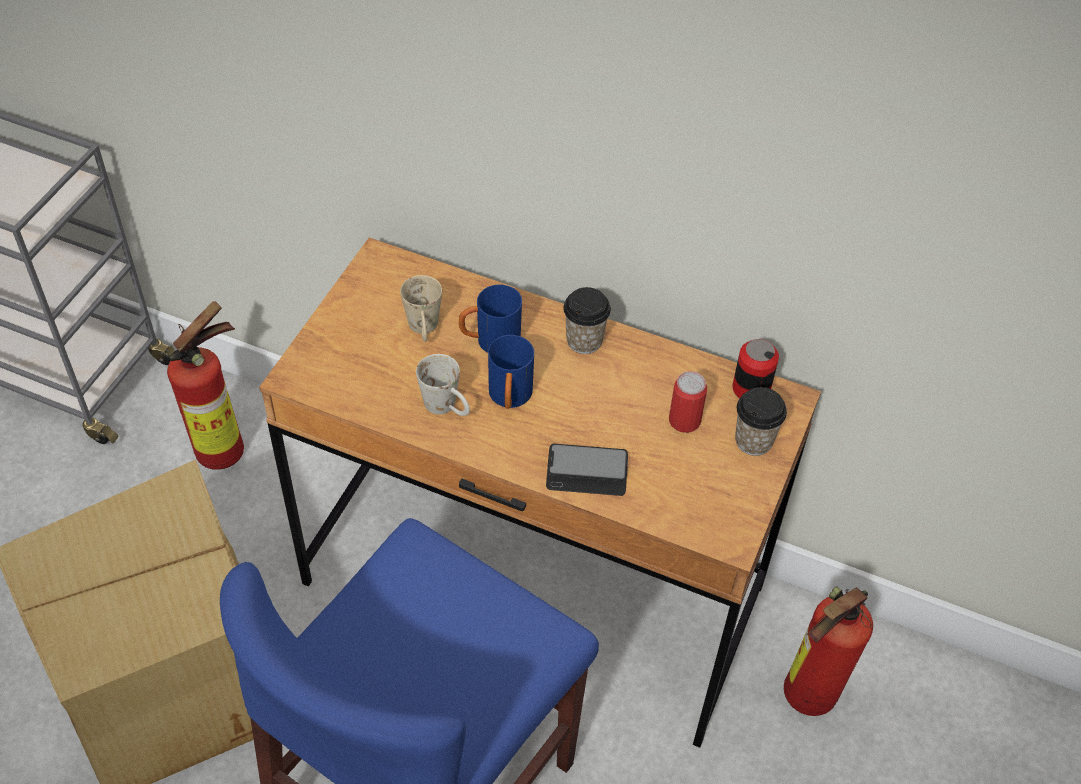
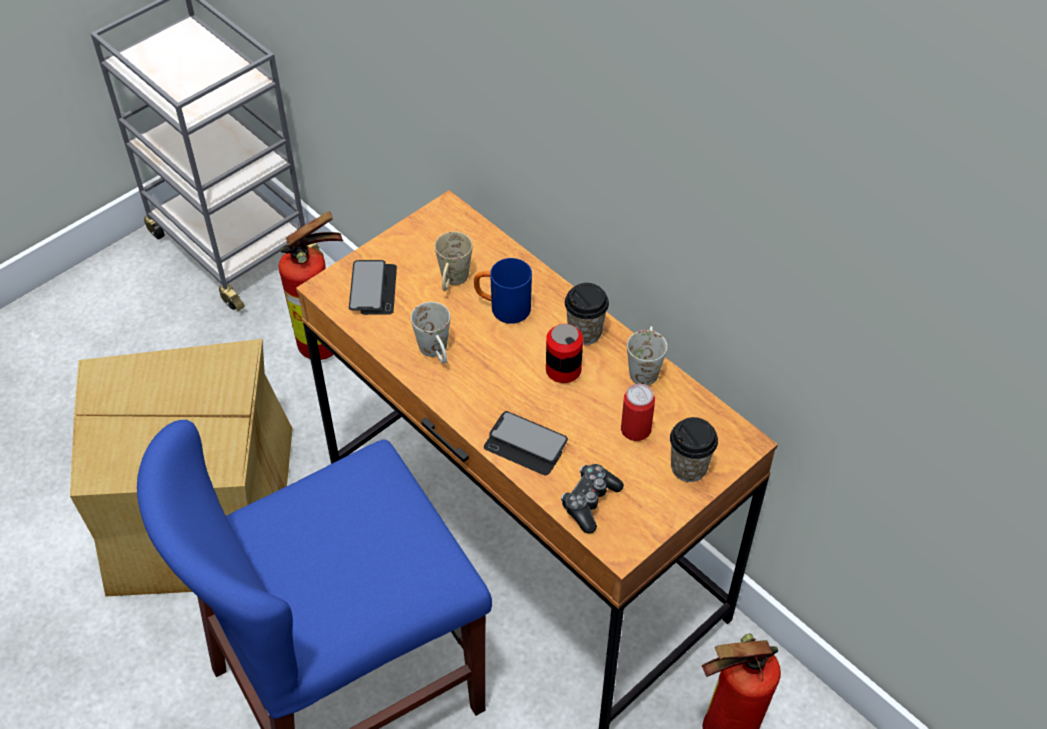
camera: 25 degrees right, 0 degrees up
blue mug [488,335,534,409] -> none
can [733,339,779,398] -> can moved to [546,324,583,383]
none -> phone [349,260,397,315]
none -> game controller [561,464,624,534]
none -> white mug [627,326,667,386]

